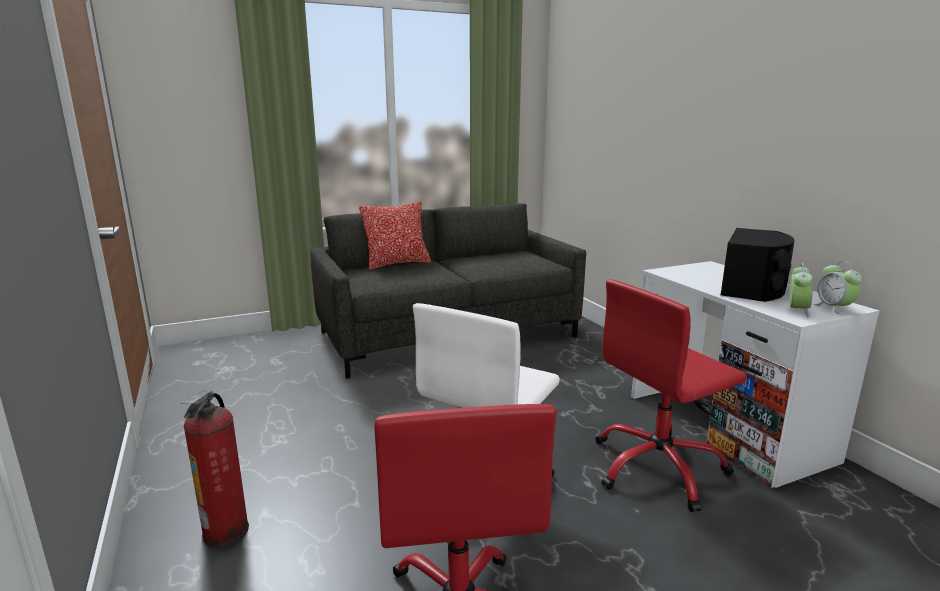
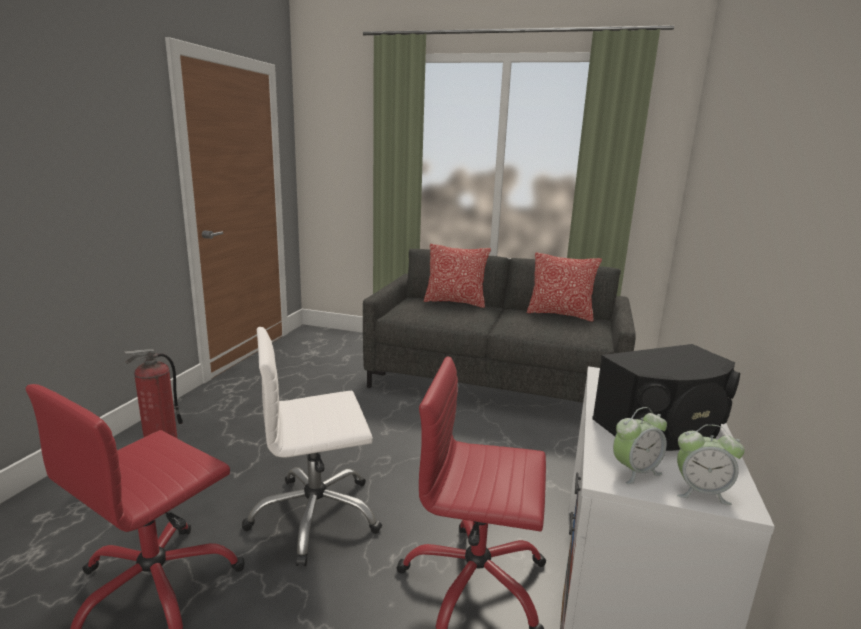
camera: 40 degrees right, 0 degrees up
alarm clock [814,261,862,315] -> alarm clock turned 105 degrees counterclockwise [677,424,745,505]
none -> pillow [527,253,602,322]

